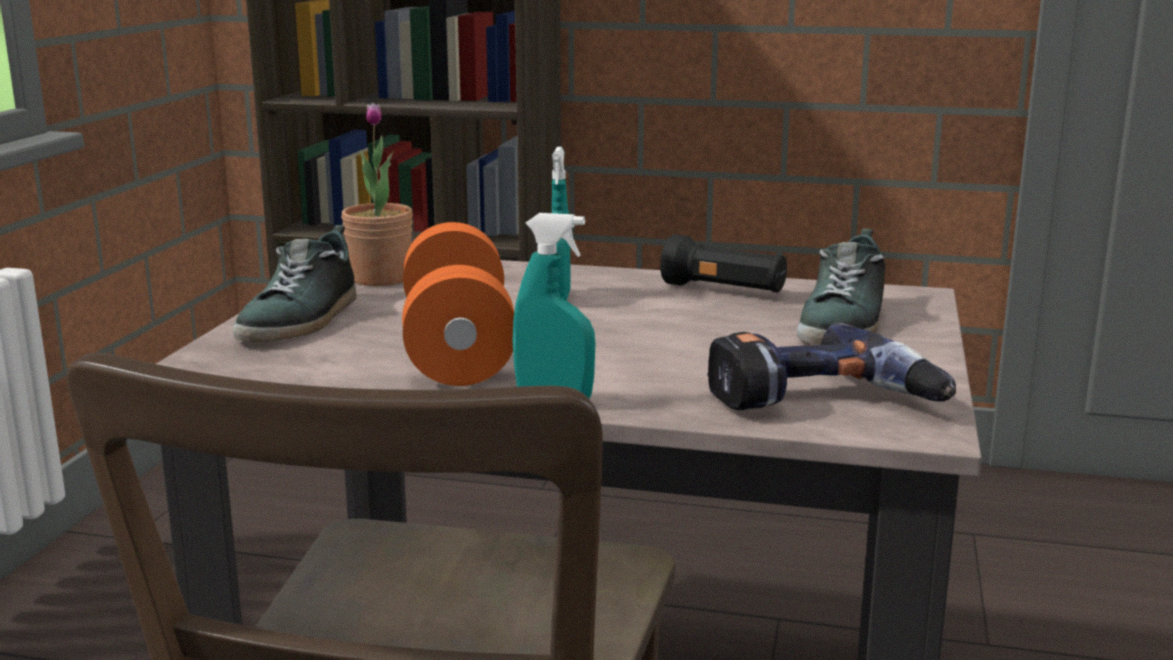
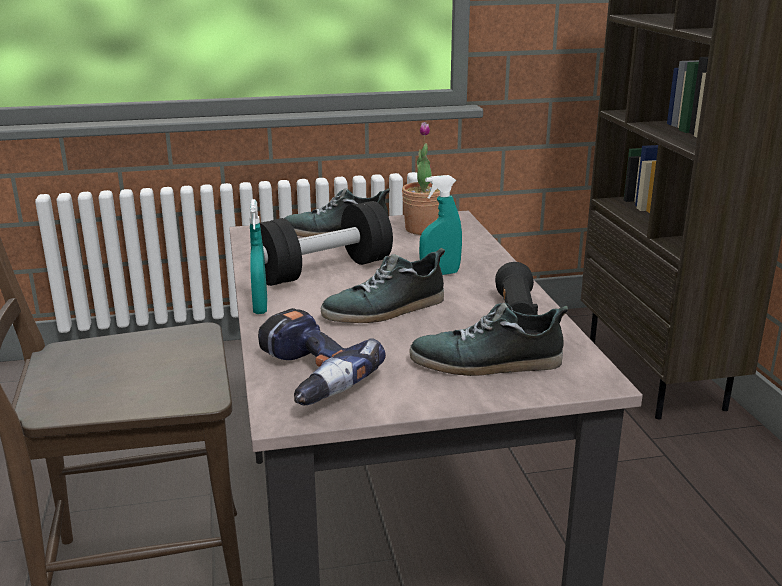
camera: 65 degrees right, 5 degrees up
orange dumbbell [402,222,514,386] -> black dumbbell [260,201,393,286]
none -> shoe [321,248,445,323]

